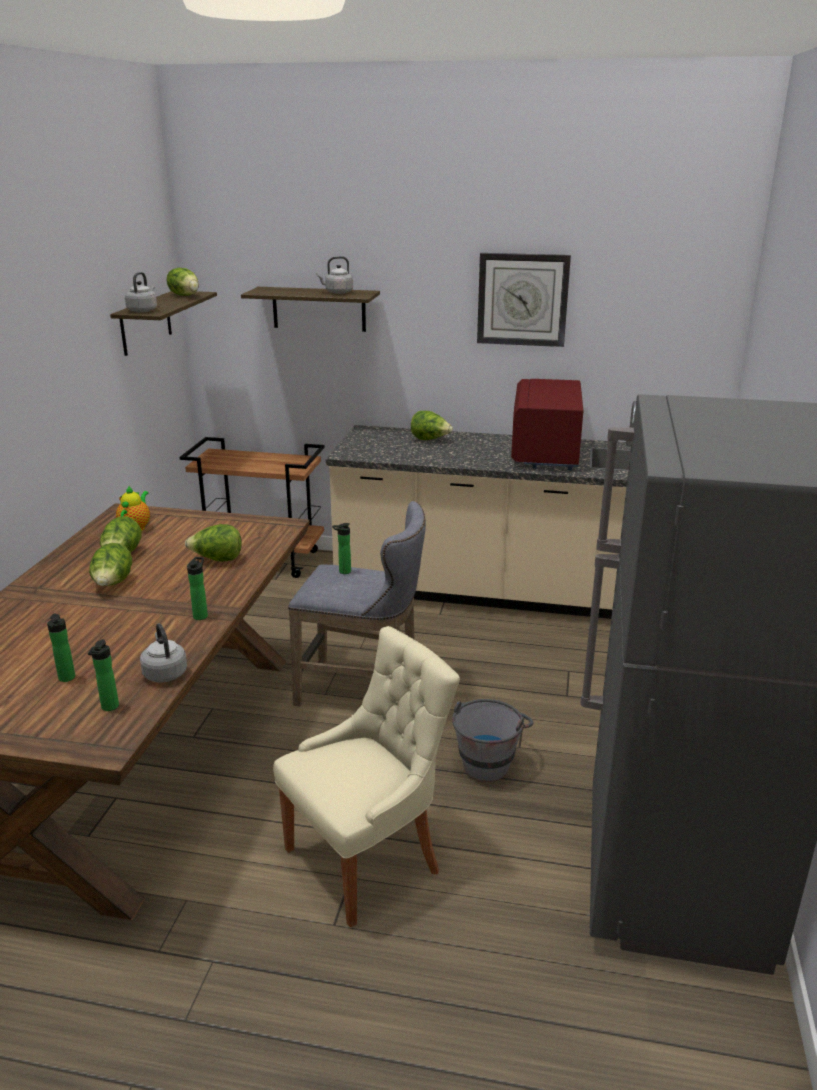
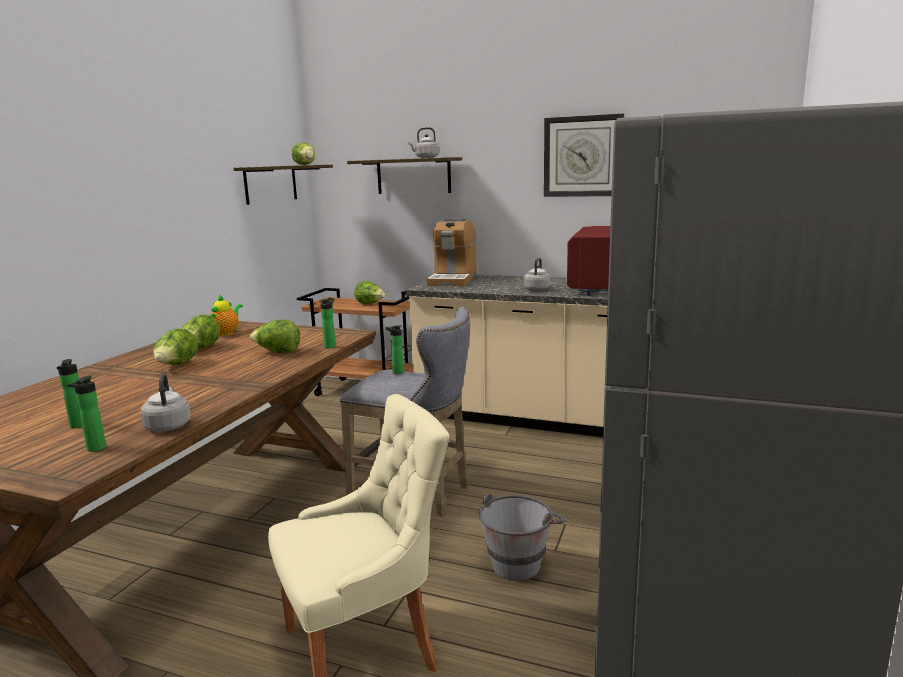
camera: 10 degrees right, 10 degrees down
grey kettle [125,272,157,313] -> grey kettle moved to [524,258,550,291]
bottle [187,557,208,620] -> bottle moved to [320,298,336,348]
lettuce [411,411,453,440] -> lettuce moved to [354,281,385,305]
none -> coffee machine [427,219,477,286]

